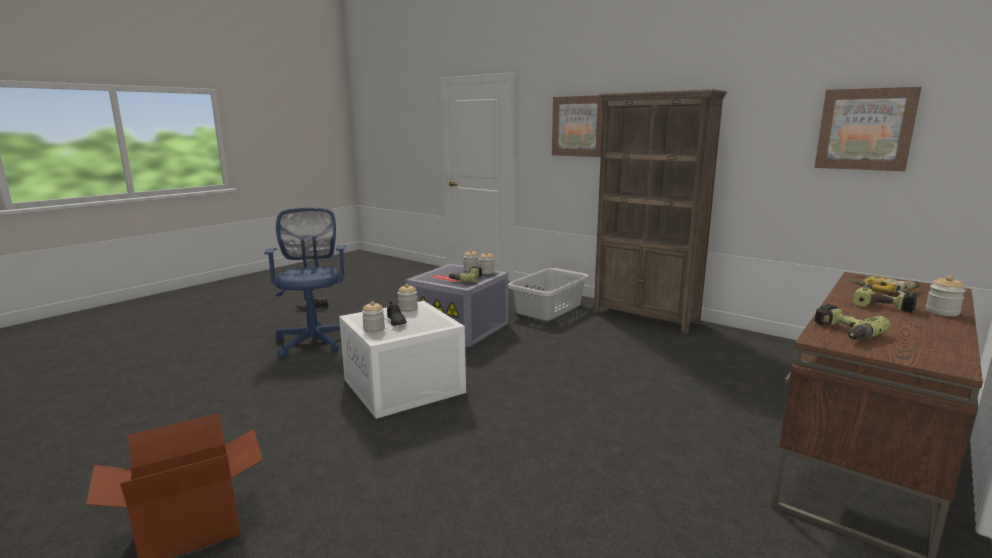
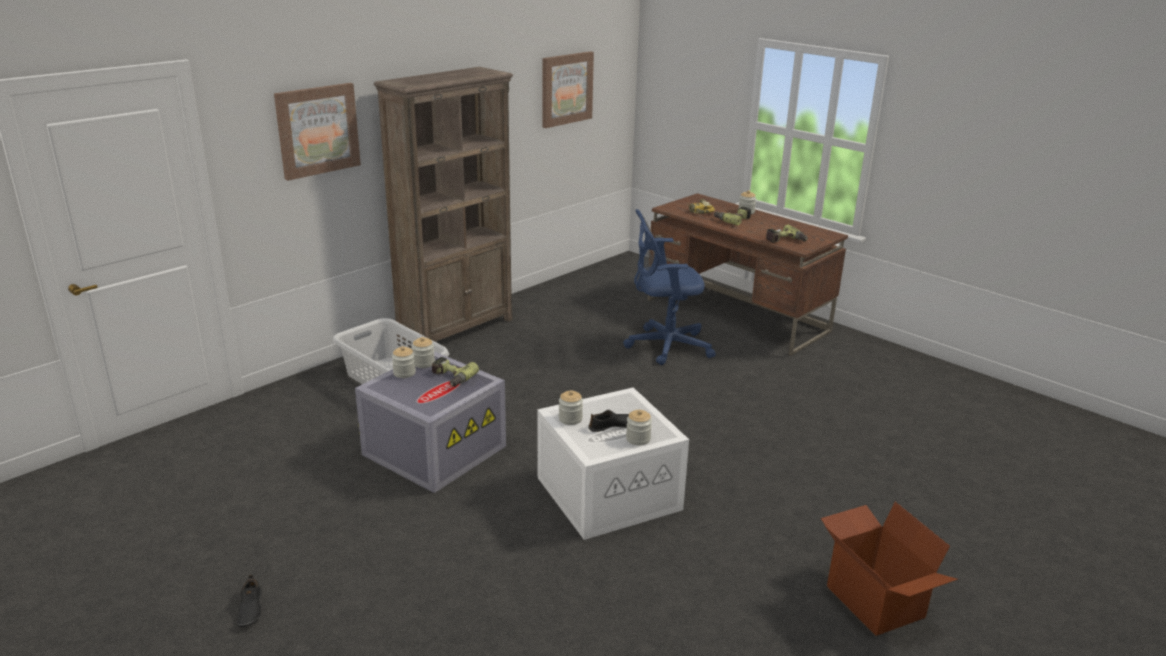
camera: 85 degrees left, 10 degrees up
blue office chair [264,208,346,359] -> blue office chair moved to [623,209,716,365]

